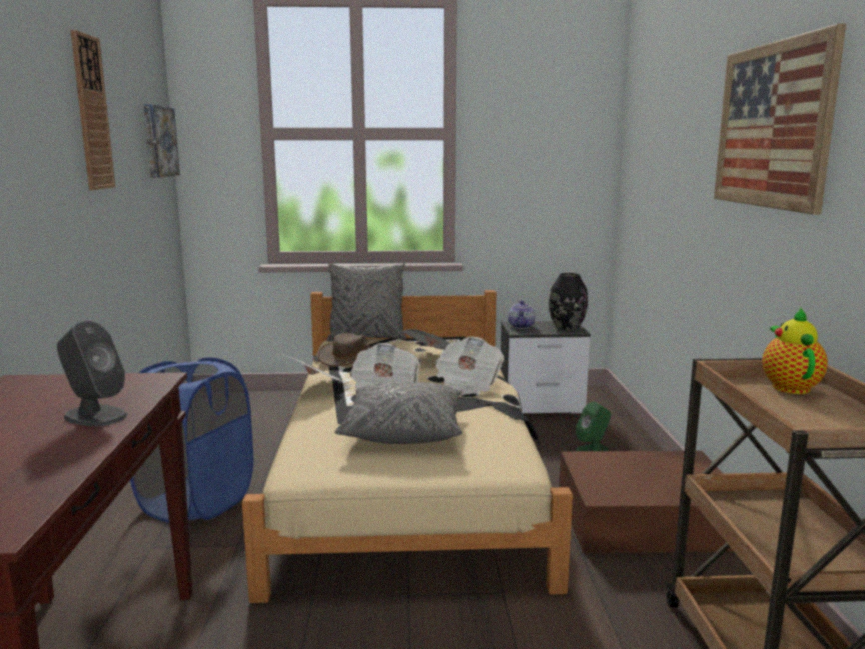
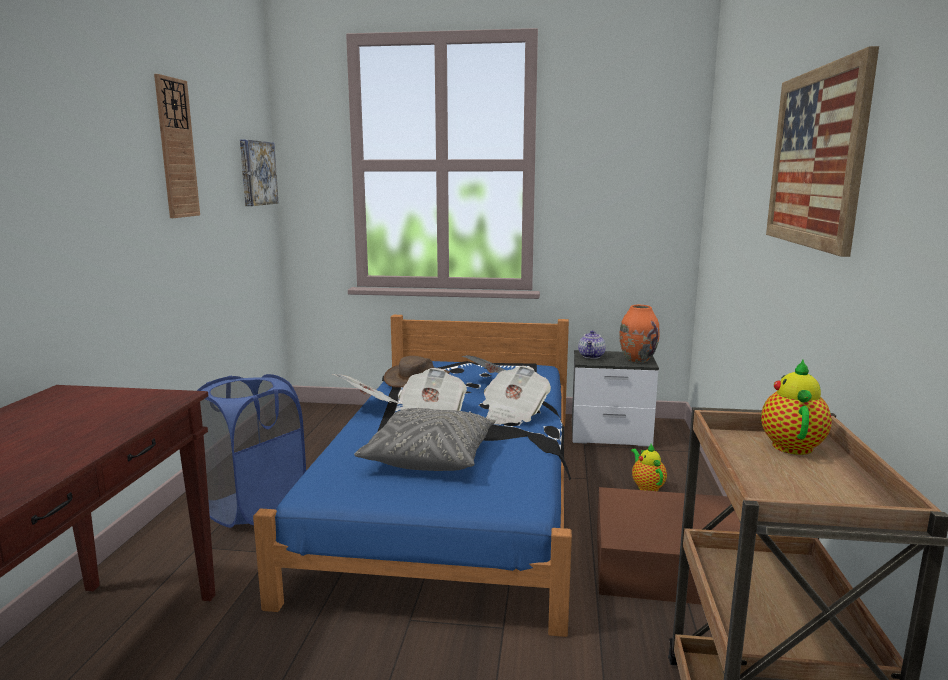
camera: 10 degrees right, 0 degrees up
grey speaker [57,321,127,427] -> none
beige bed [242,290,573,603] -> blue bed [253,315,572,637]
grey pillow [327,263,406,342] -> none
black vase [549,273,588,330] -> orange vase [619,305,660,362]
green speaker [576,402,611,451] -> teapot [631,444,667,491]

